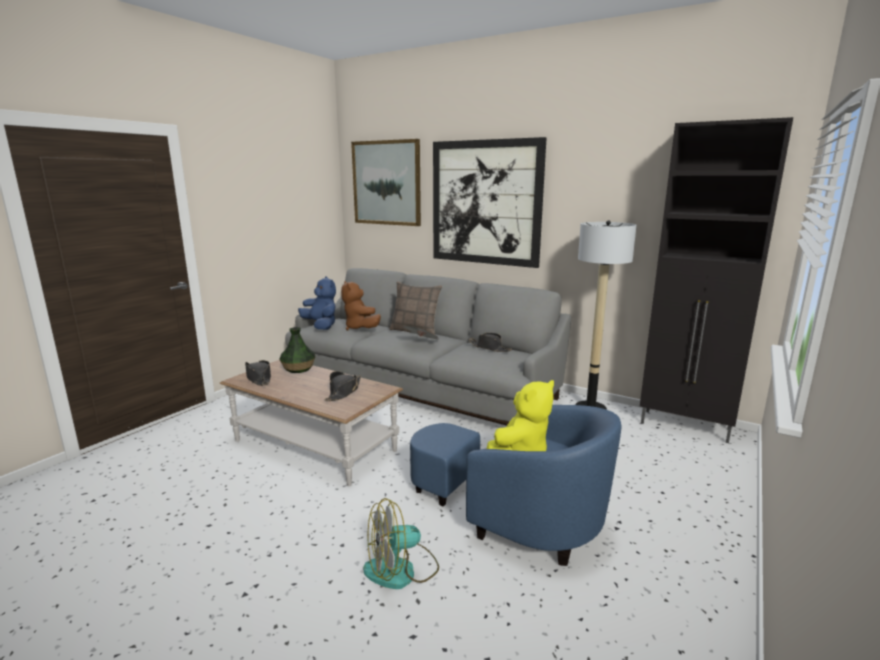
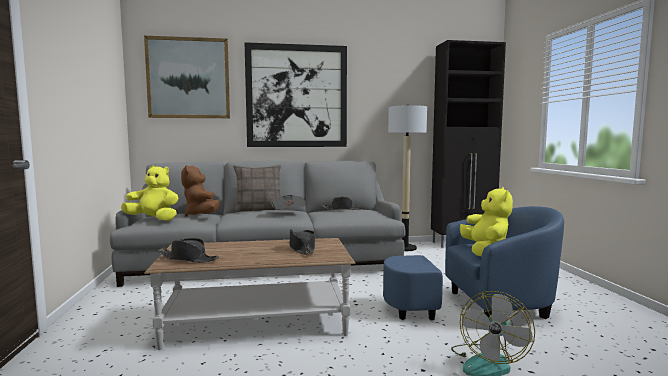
camera: 40 degrees left, 10 degrees down
vase [279,327,315,373] -> none
blue plush toy [298,276,336,330] -> yellow plush toy [121,165,178,221]
brown plush toy [341,281,381,330] -> brown plush toy turned 45 degrees clockwise [181,165,220,217]

